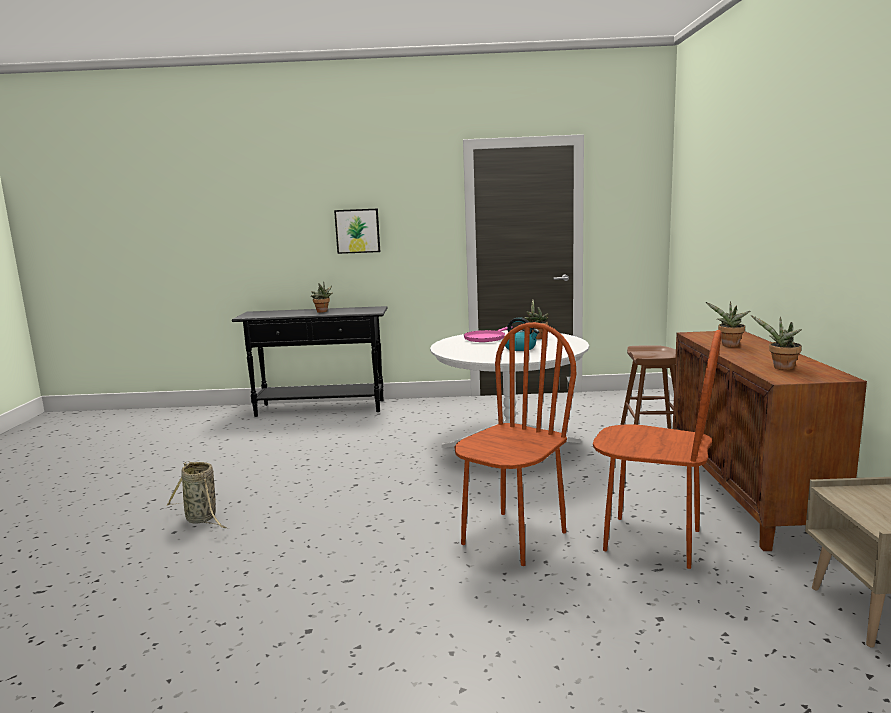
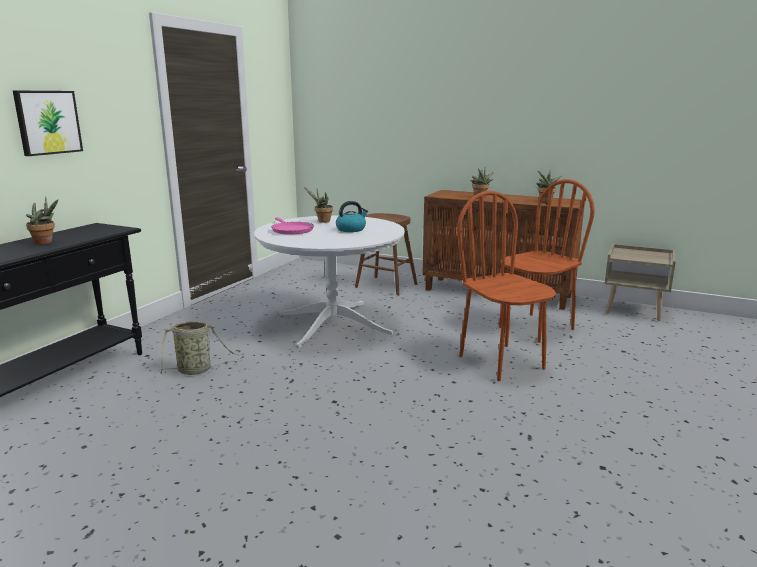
camera: 65 degrees left, 5 degrees up
basket [166,461,227,528] -> basket moved to [158,321,244,375]

